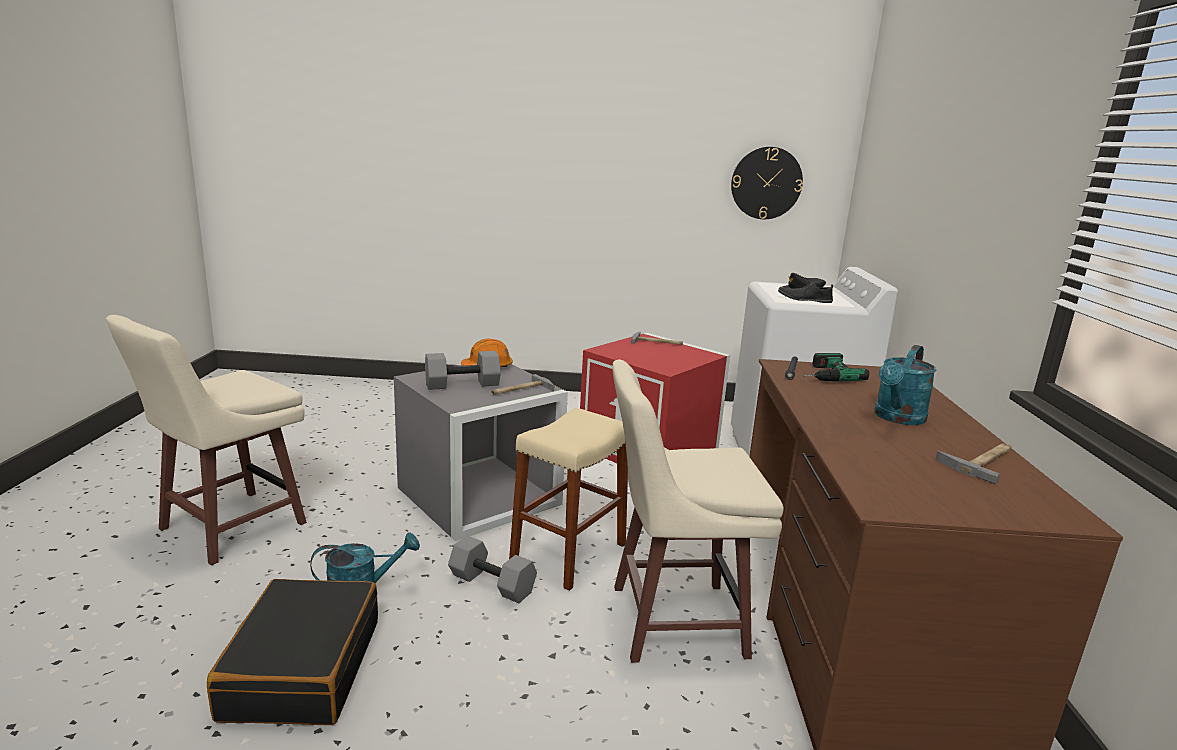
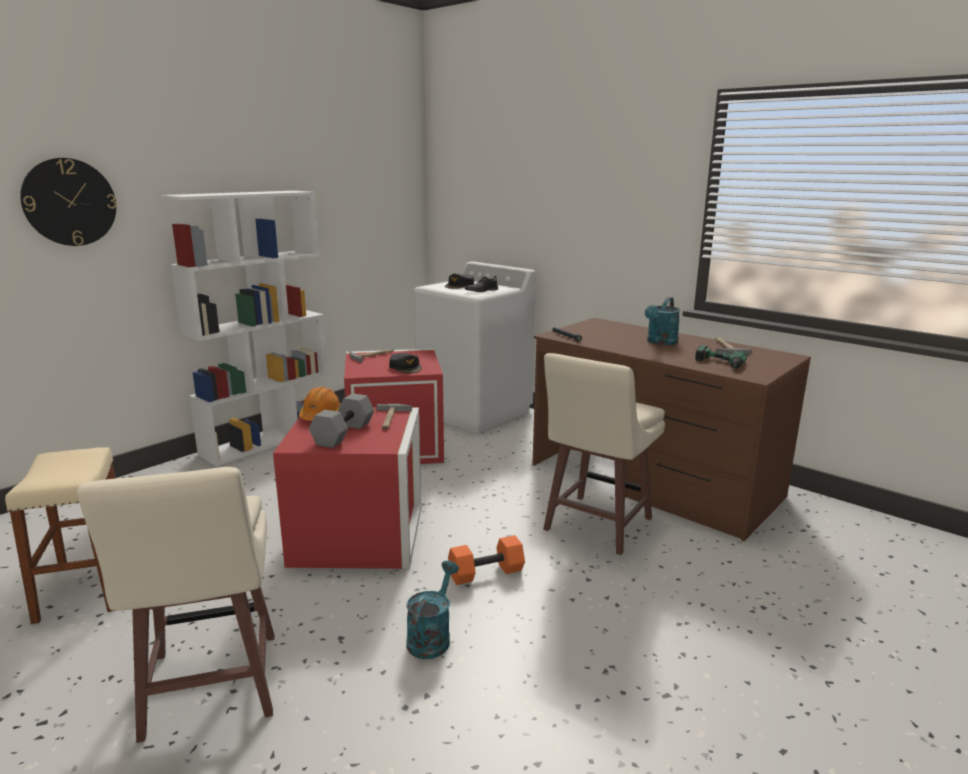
camera: 50 degrees left, 0 degrees up
black suitcase [207,579,378,725] -> none
grey storage box [394,364,568,541] -> red storage box [273,407,421,569]
grey dumbbell [448,536,537,603] -> orange dumbbell [448,535,525,585]
beige stool [509,408,628,591] -> beige stool moved to [5,447,116,624]
wall clock [731,147,803,219] -> wall clock moved to [20,158,117,246]
power drill [803,353,869,382] -> power drill moved to [695,345,747,369]
turquoise watering can [874,345,937,425] -> turquoise watering can turned 45 degrees clockwise [645,297,680,345]
none -> white bookcase [161,191,328,466]
none -> black cap [389,353,422,373]

